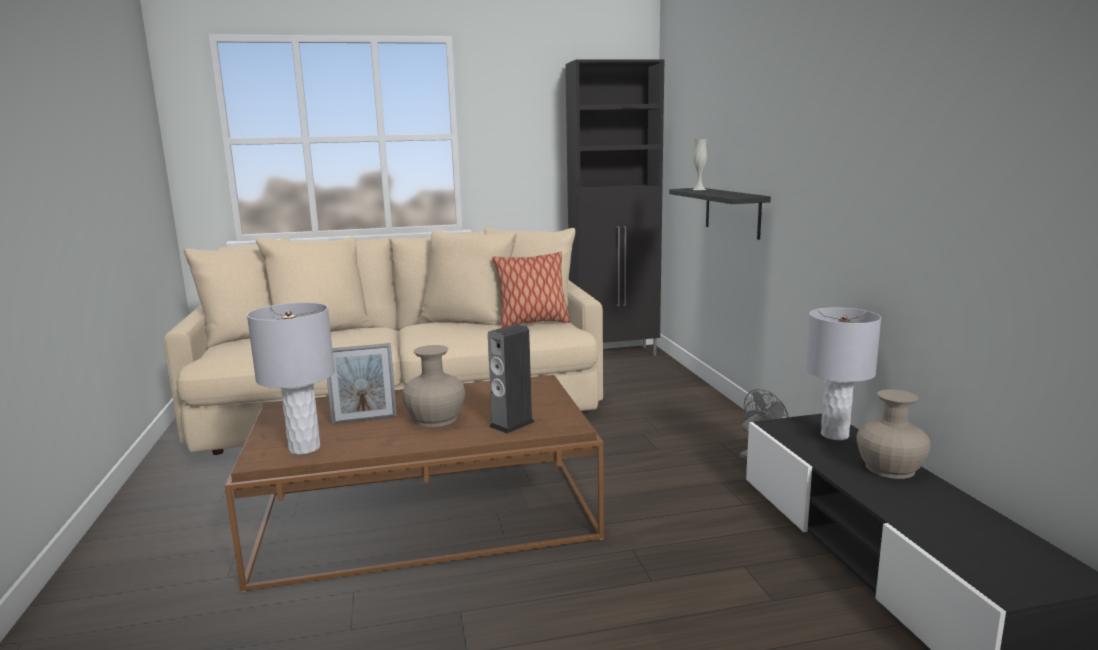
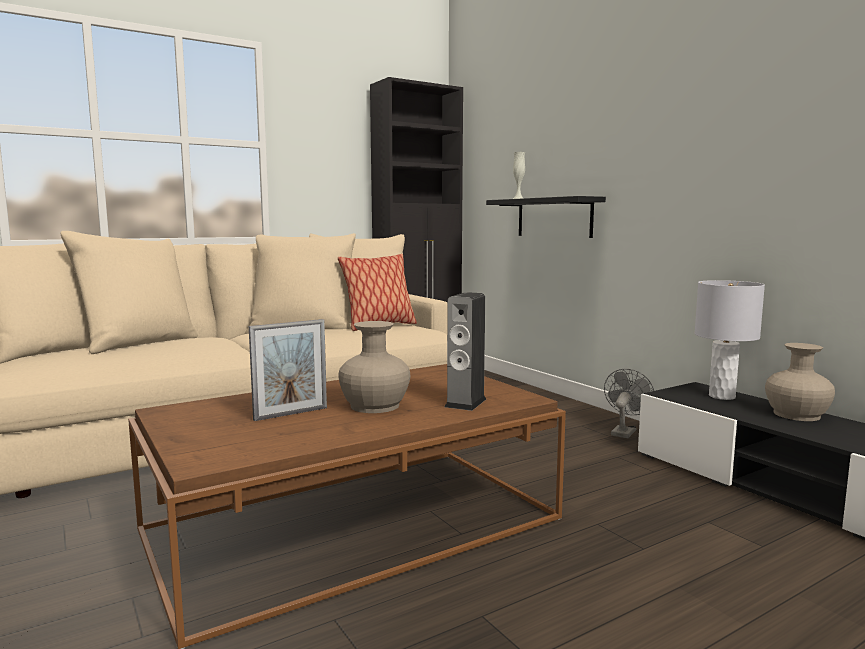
camera: 20 degrees left, 5 degrees down
grey table lamp [247,302,335,455] -> none

